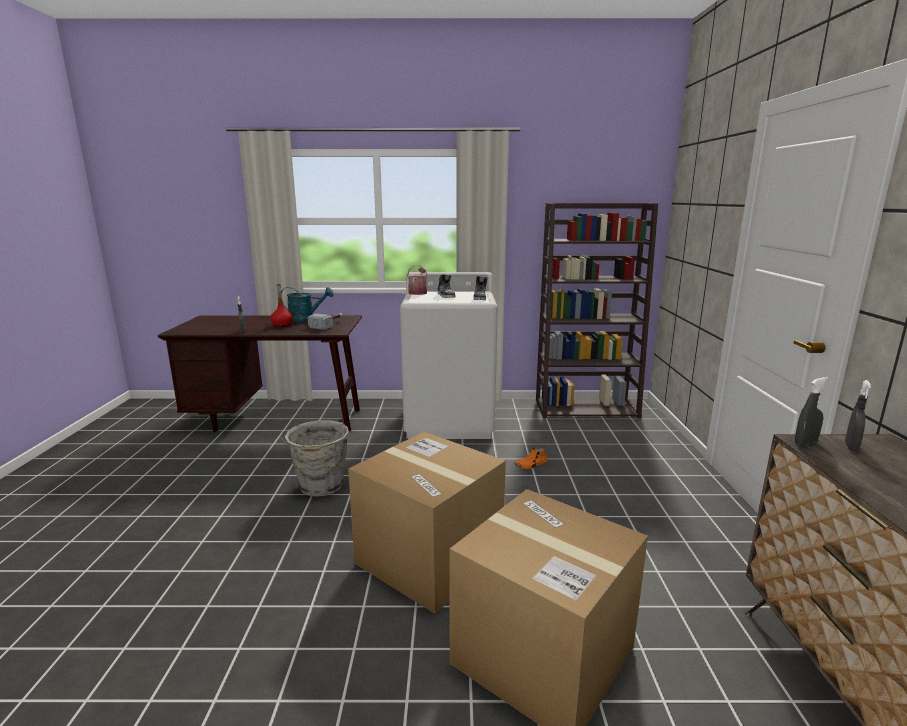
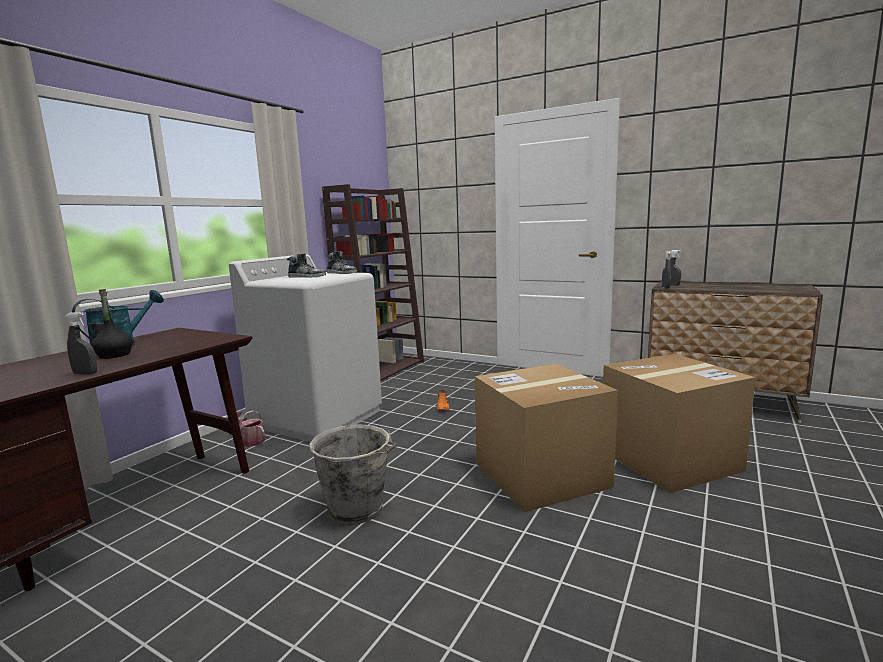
camera: 60 degrees left, 5 degrees down
red bottle [270,284,293,327] -> black bottle [91,289,133,359]
hammer [308,313,343,330] -> none
watering can [407,265,428,295] -> watering can moved to [237,410,265,447]

